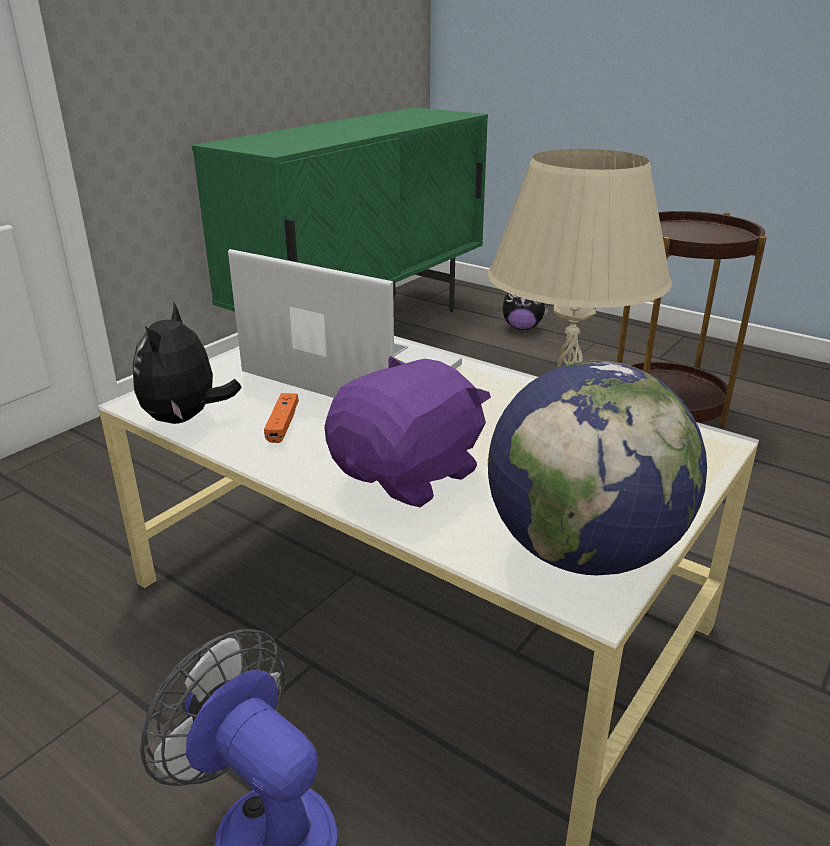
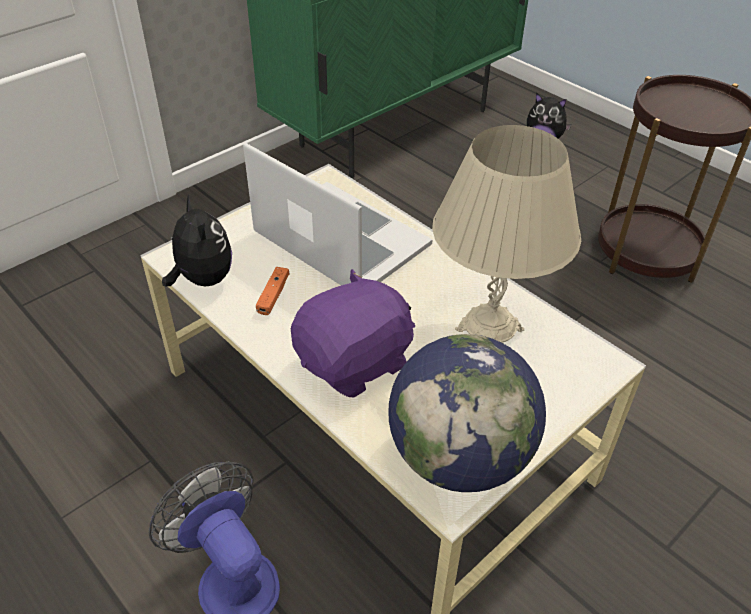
camera: 10 degrees right, 15 degrees up
plush toy [133,303,242,424] -> plush toy turned 135 degrees clockwise [162,194,232,287]

